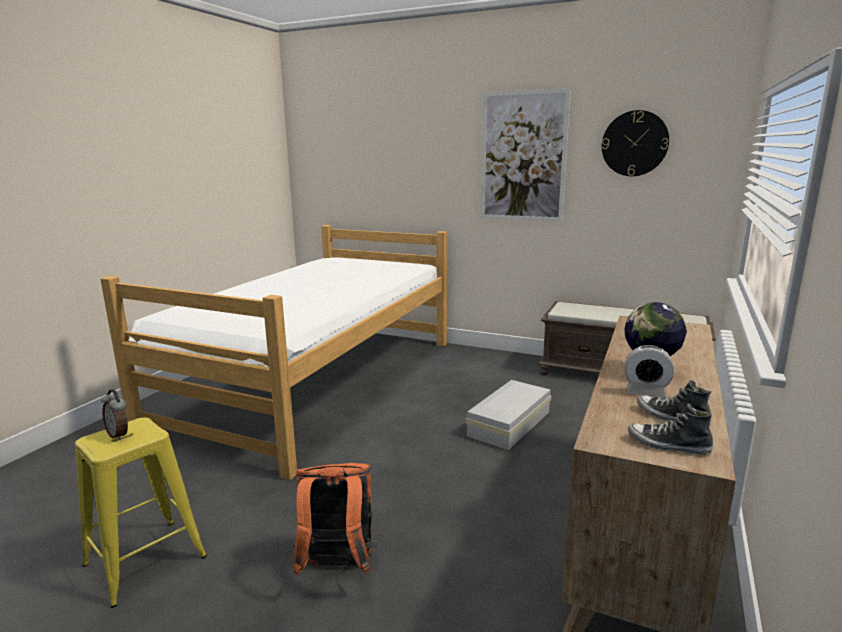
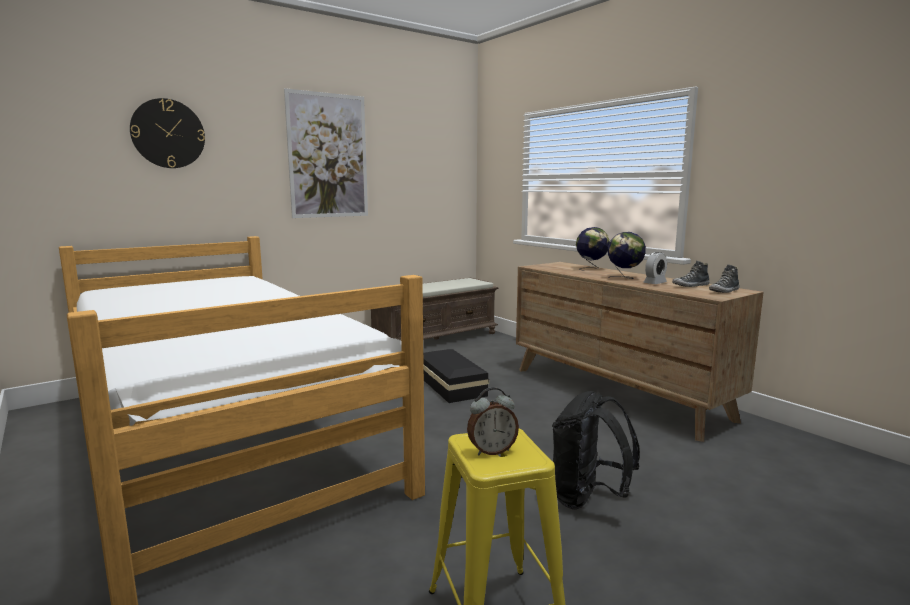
camera: 60 degrees left, 5 degrees down
orange backpack [293,463,378,575] -> black backpack [552,391,640,509]
white storage box [466,380,551,450] -> black storage box [423,349,489,403]
wall clock [602,110,669,176] -> wall clock moved to [130,98,205,168]
none -> globe [576,227,610,271]

